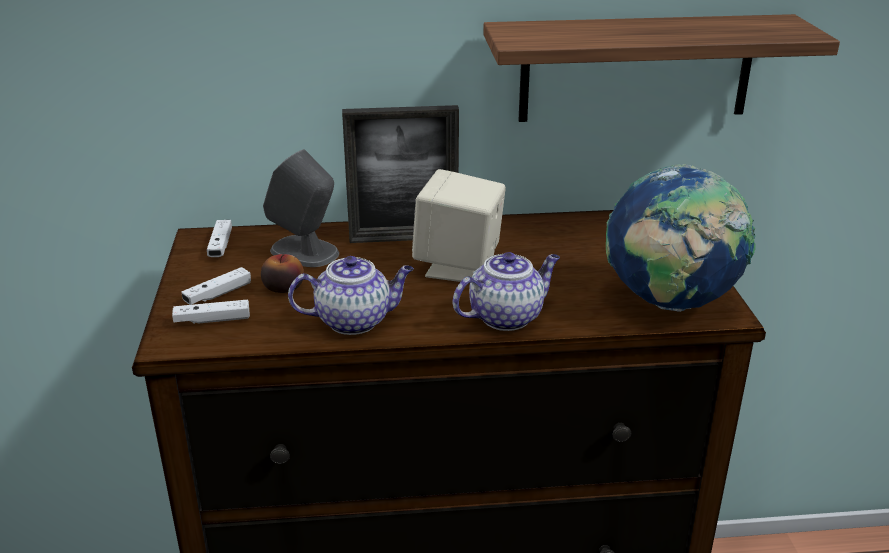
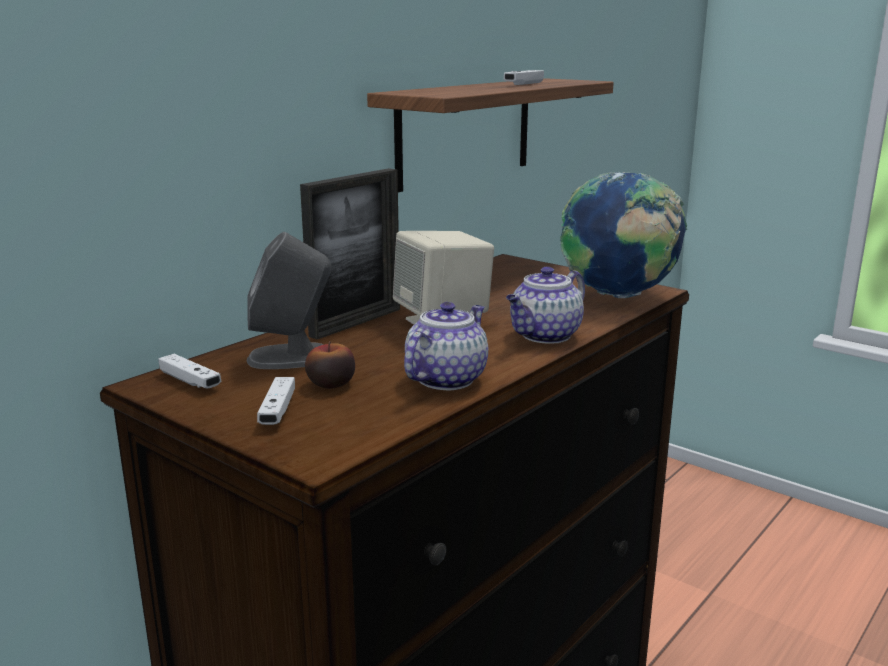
camera: 45 degrees left, 10 degrees down
white game controller [172,300,250,324] -> white game controller moved to [504,70,544,85]
teapot [453,252,560,331] -> teapot turned 150 degrees counterclockwise [506,266,585,344]

